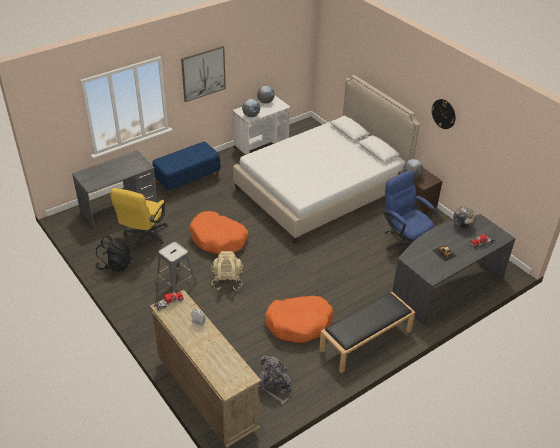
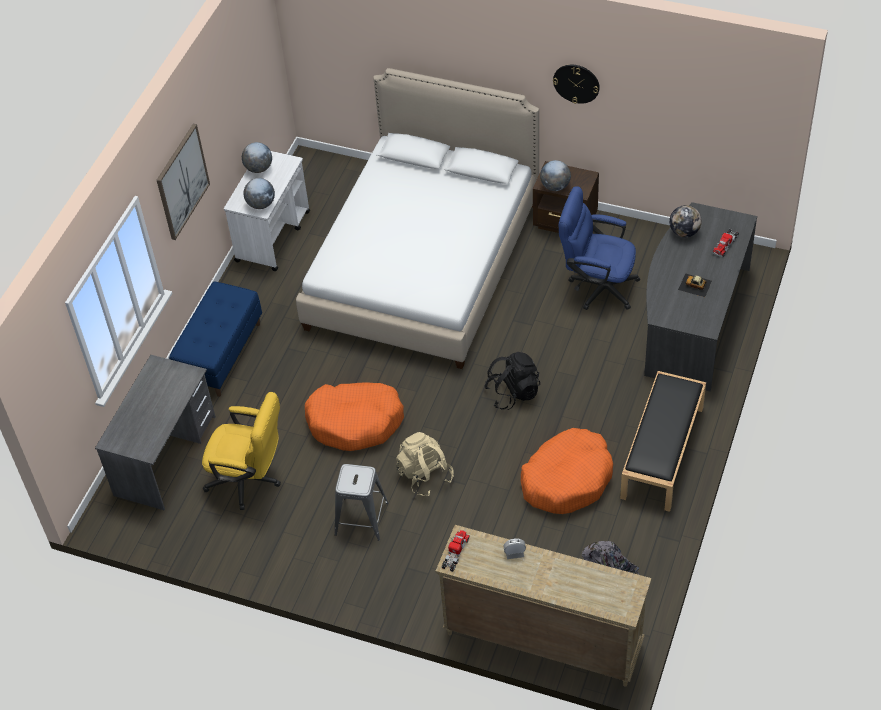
camera: 30 degrees left, 10 degrees up
black backpack [95,236,132,272] -> black backpack moved to [484,352,540,410]
yellow office chair [110,188,168,250] -> yellow office chair turned 60 degrees counterclockwise [202,392,281,510]

